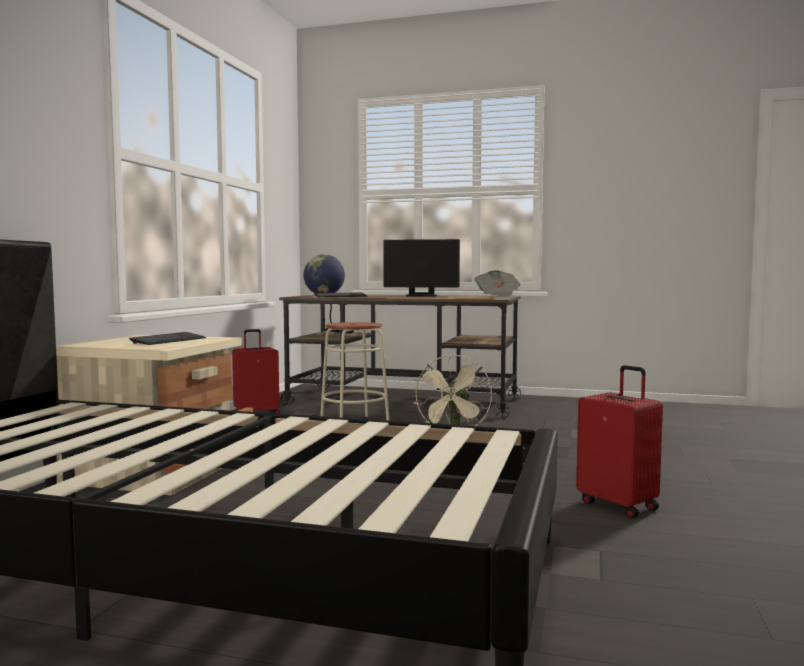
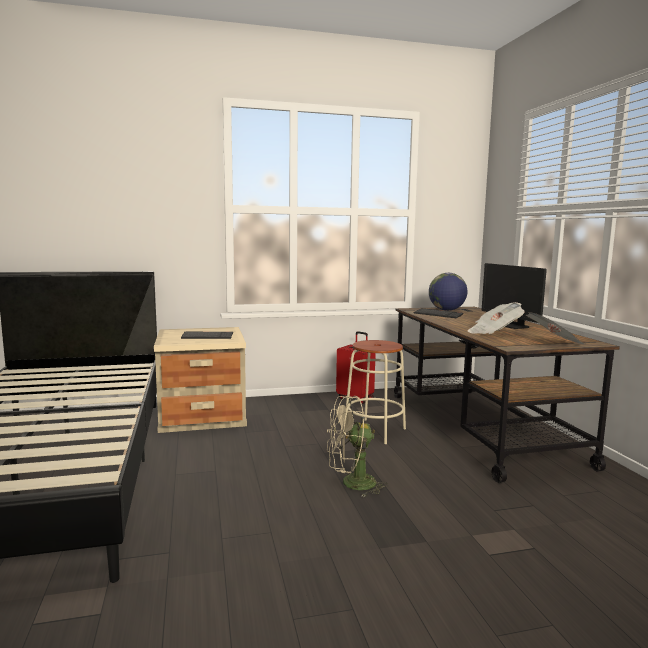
camera: 60 degrees right, 5 degrees up
red suitcase [576,365,663,518] -> none
none -> newspaper [467,302,525,334]

